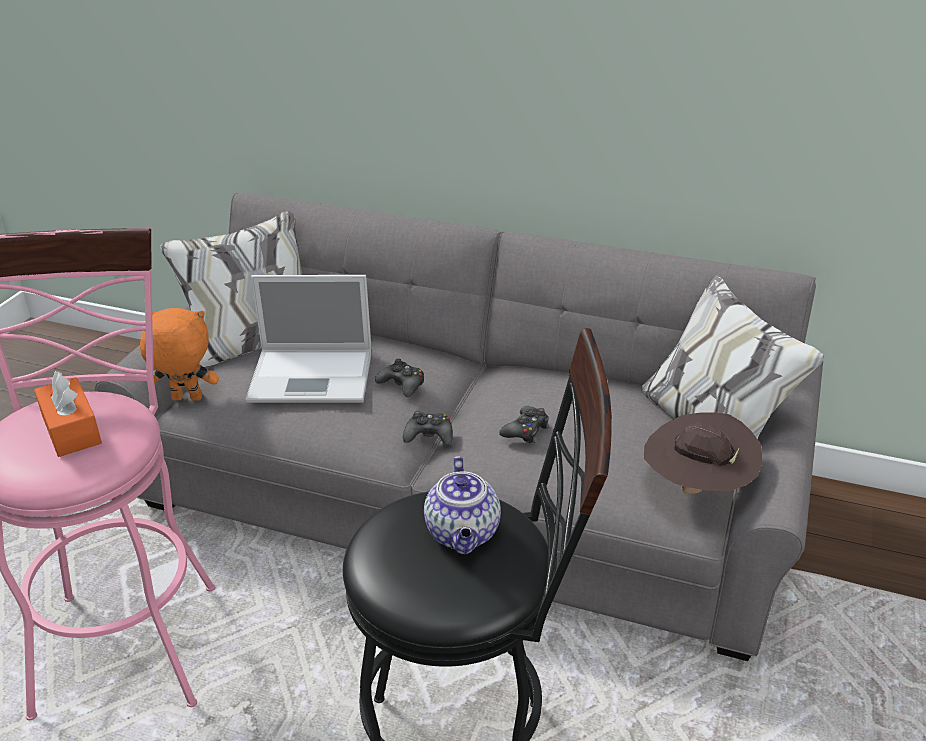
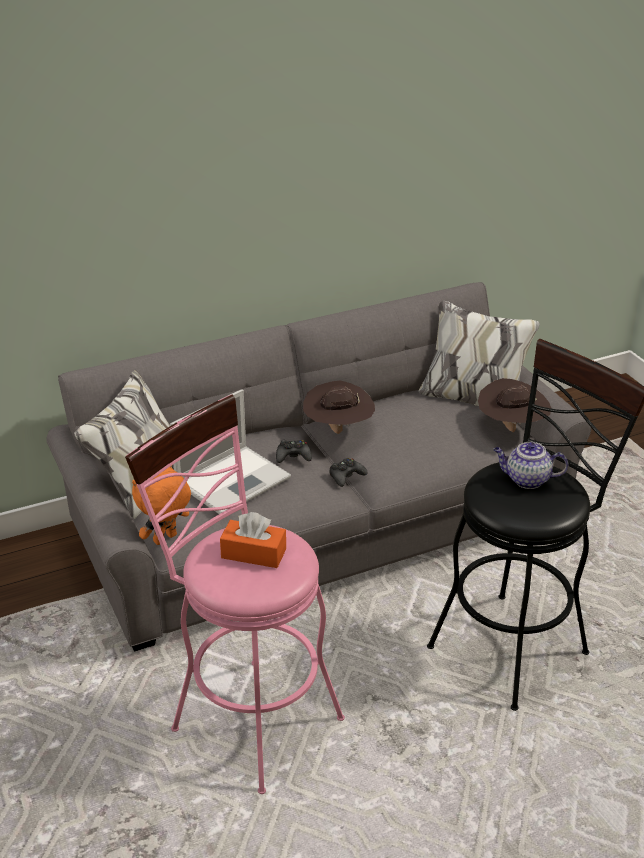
camera: 45 degrees left, 0 degrees up
teapot [424,456,501,554] -> teapot turned 150 degrees clockwise [493,442,568,489]
black game controller [499,406,549,443] -> none
none -> brown hat [303,381,375,434]

